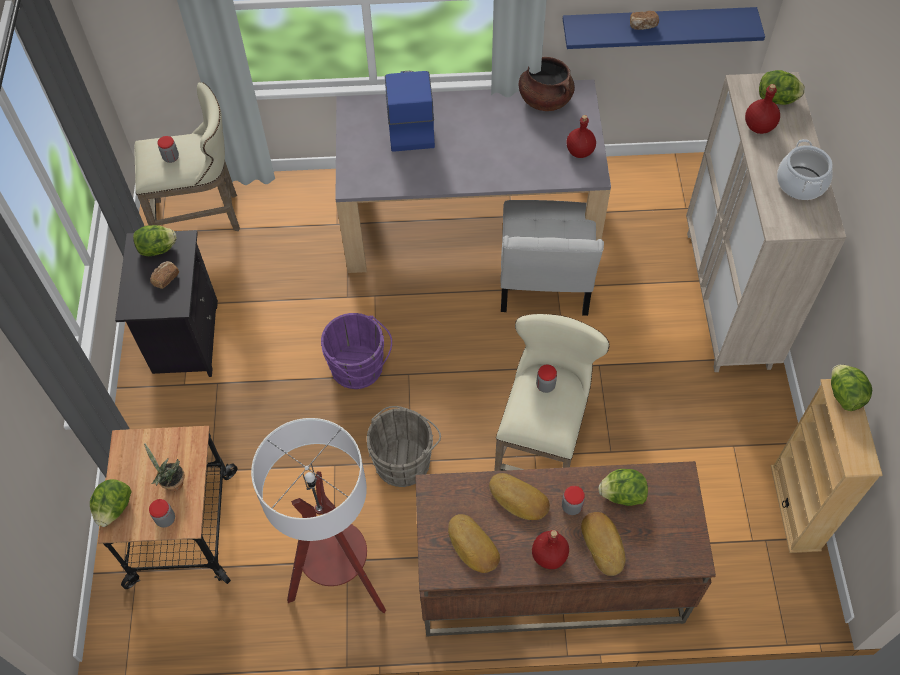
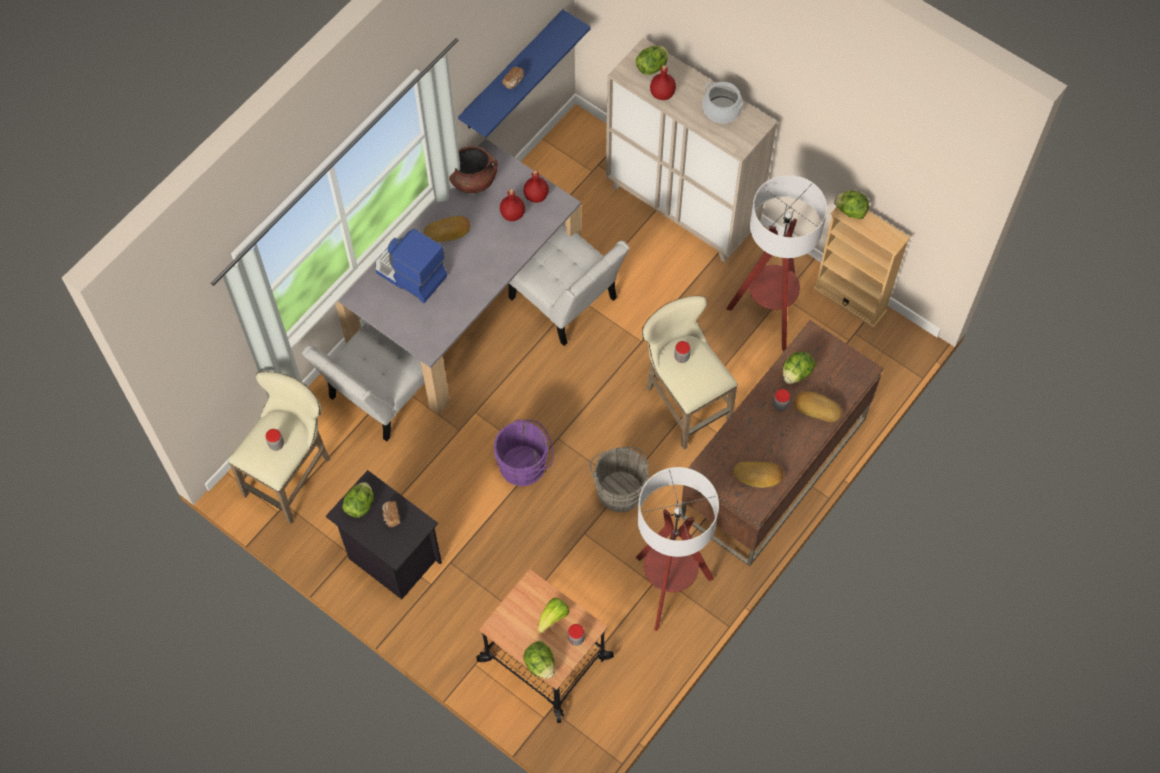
camera: 50 degrees left, 5 degrees up
potted plant [144,443,185,491] -> lettuce [538,598,570,634]
bread [489,473,550,520] -> bread moved to [424,216,470,242]
red bottle [532,530,569,569] -> red bottle moved to [500,189,525,221]
none -> white chair [302,323,425,441]
none -> floor lamp [726,175,827,352]

